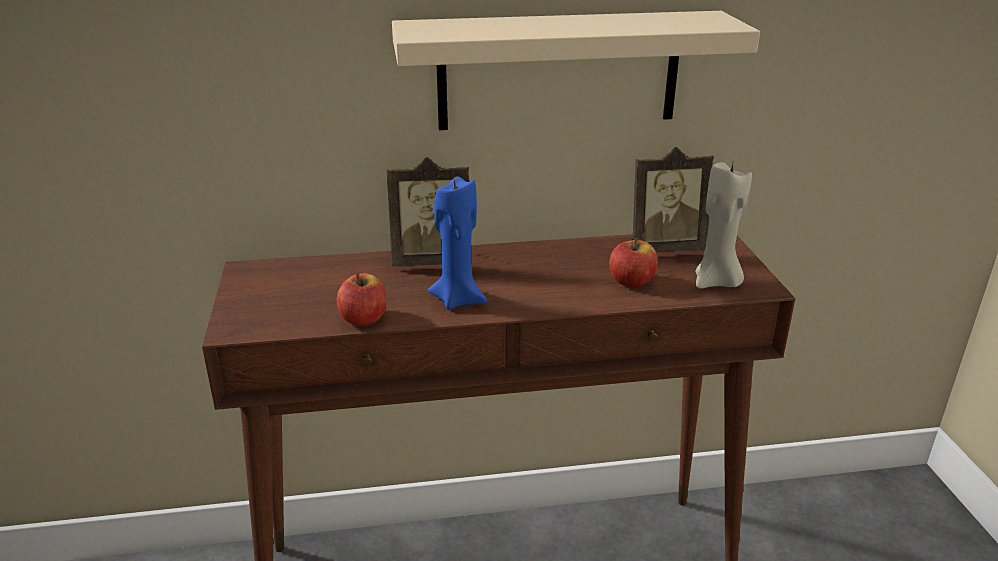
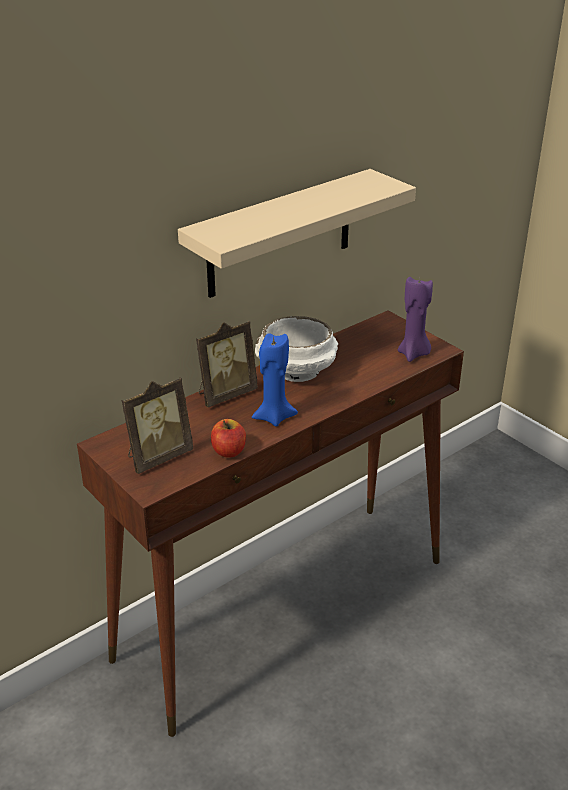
camera: 30 degrees left, 5 degrees up
apple [609,238,658,287] -> none
picture frame [632,147,714,253] -> picture frame moved to [122,377,193,474]
beige candle [695,162,752,288] -> purple candle [398,277,433,362]
none -> white bowl [255,316,338,382]

